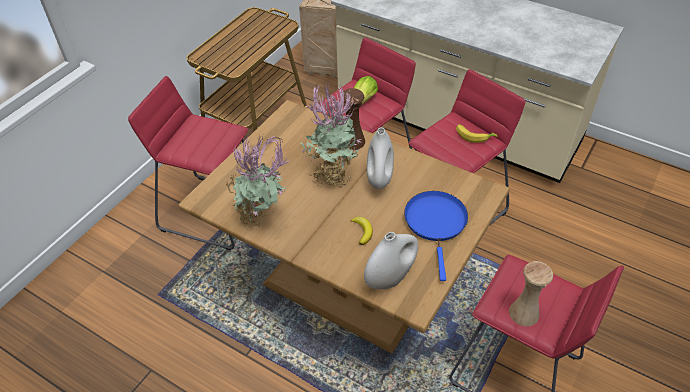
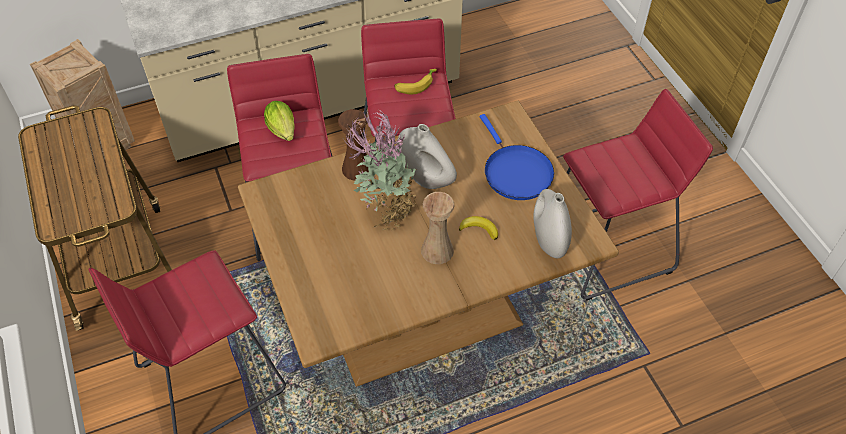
camera: 55 degrees left, 5 degrees up
potted plant [226,136,292,230] -> none
blue frying pan [404,191,468,281] -> blue frying pan turned 150 degrees counterclockwise [479,114,554,200]
beige vase [509,261,553,326] -> beige vase moved to [421,192,454,264]

